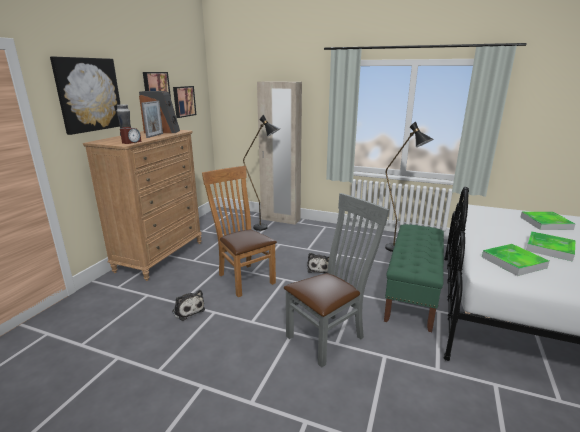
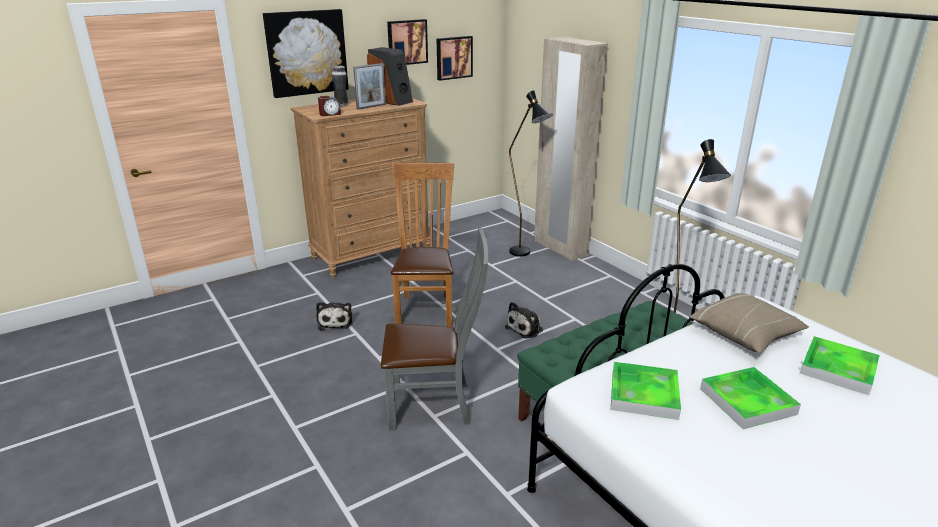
camera: 35 degrees right, 5 degrees up
none -> beige pillow [690,293,809,353]

